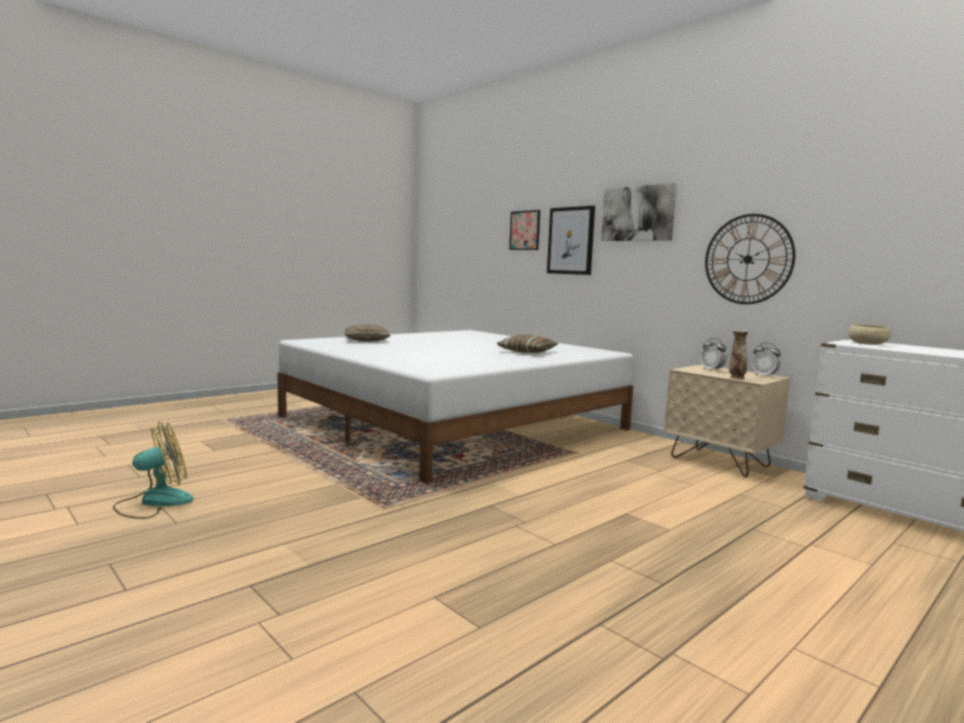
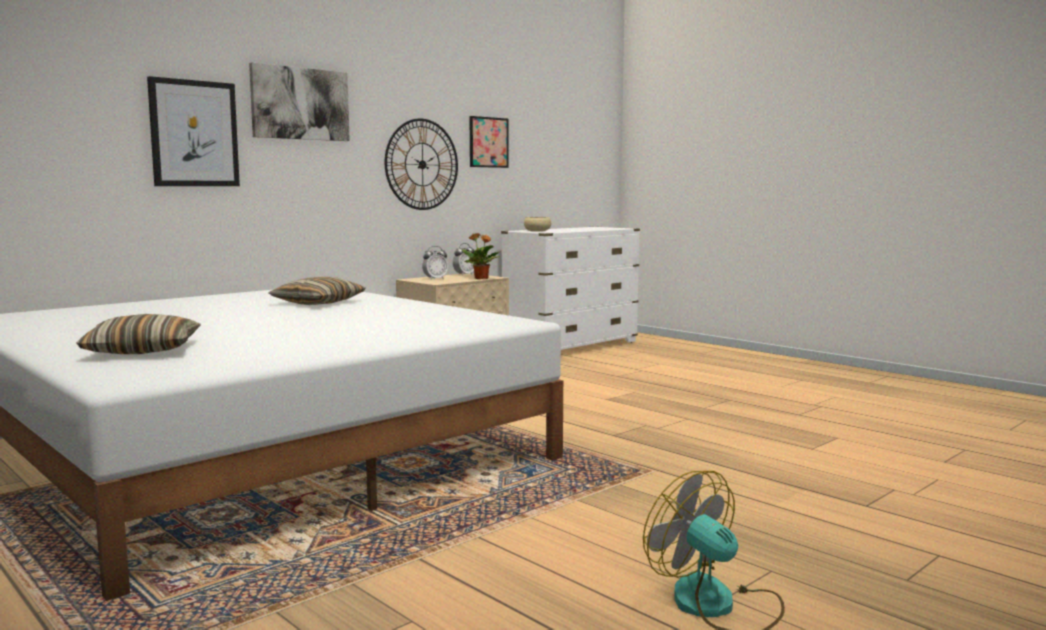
camera: 90 degrees left, 0 degrees up
picture [509,210,540,250] -> picture moved to [469,116,509,168]
vase [729,330,749,379] -> potted plant [462,233,501,279]

